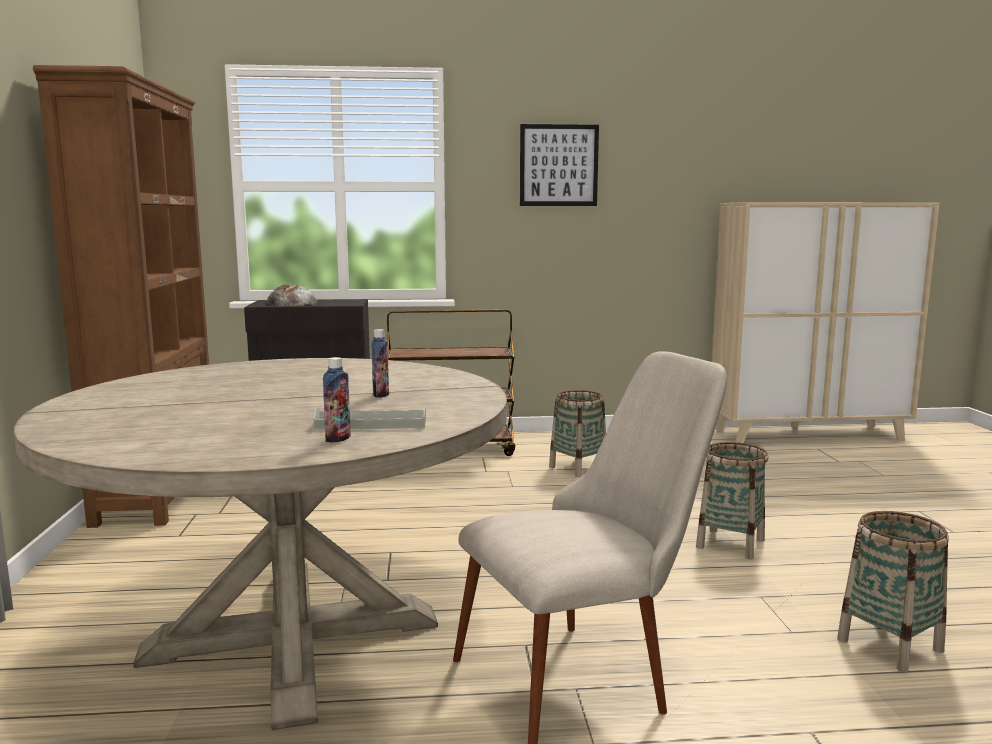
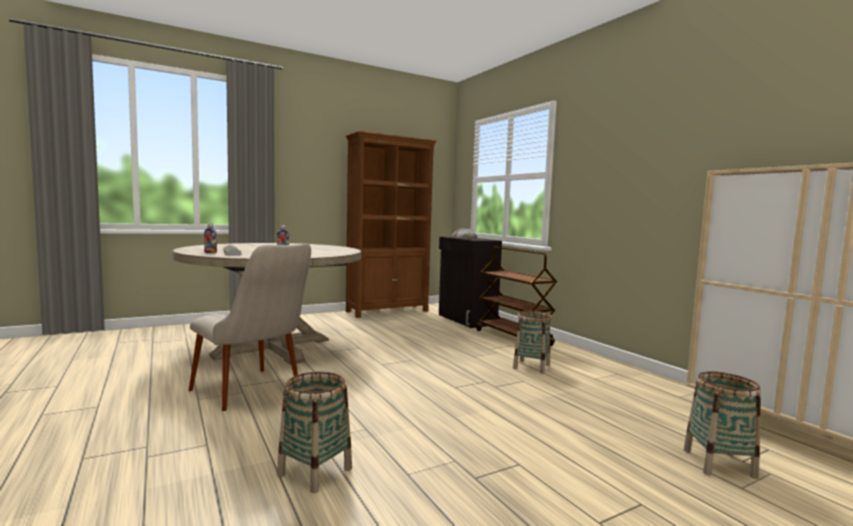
camera: 65 degrees right, 5 degrees down
picture [520,124,599,206] -> none
basket [696,442,769,559] -> basket moved to [684,371,761,479]

